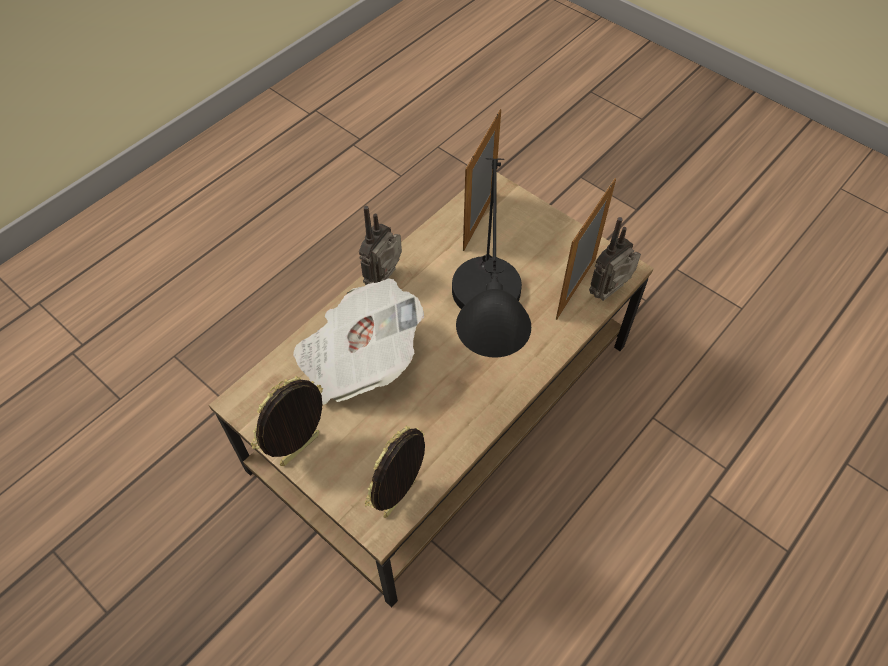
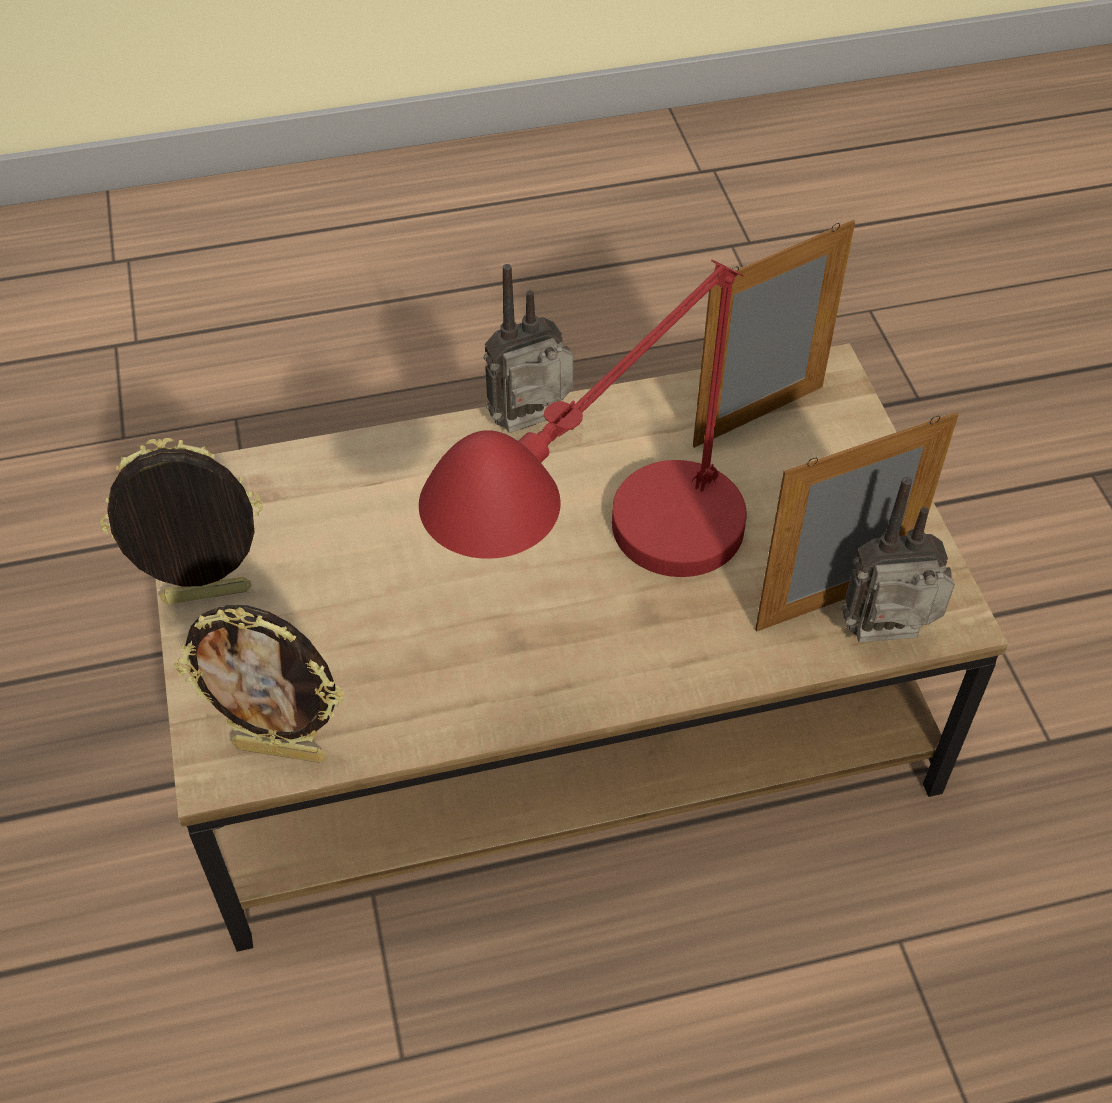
camera: 35 degrees right, 5 degrees down
newspaper [293,278,424,405] -> none
picture frame [365,426,425,518] -> picture frame turned 150 degrees counterclockwise [174,605,344,763]
black table lamp [452,158,531,357] -> red table lamp [419,260,747,577]

